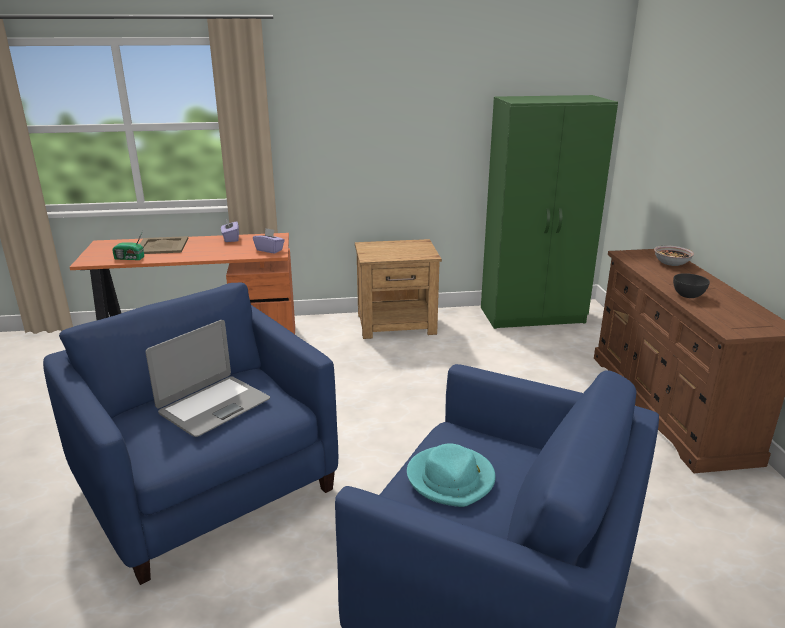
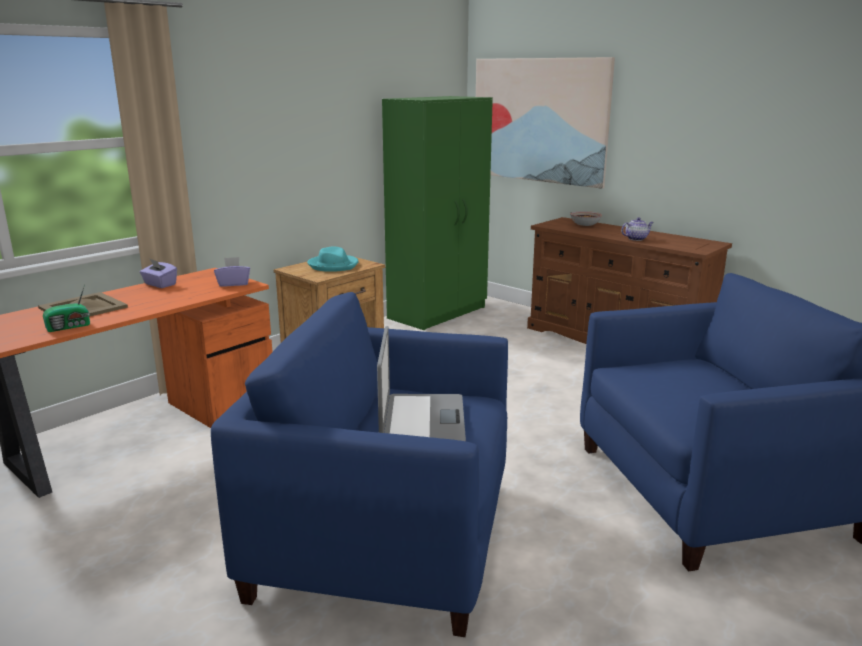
camera: 40 degrees left, 5 degrees down
turquoise hat [407,444,496,507] -> turquoise hat moved to [307,246,358,272]
grey bowl [673,273,710,298] -> teapot [621,217,653,241]
none -> picture [476,57,615,189]

